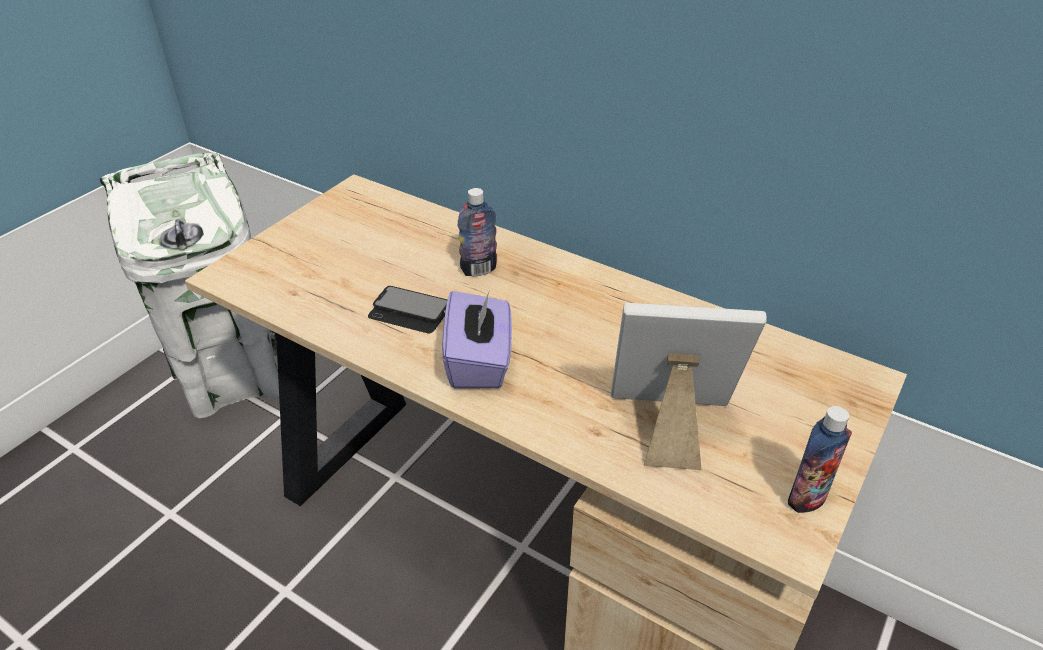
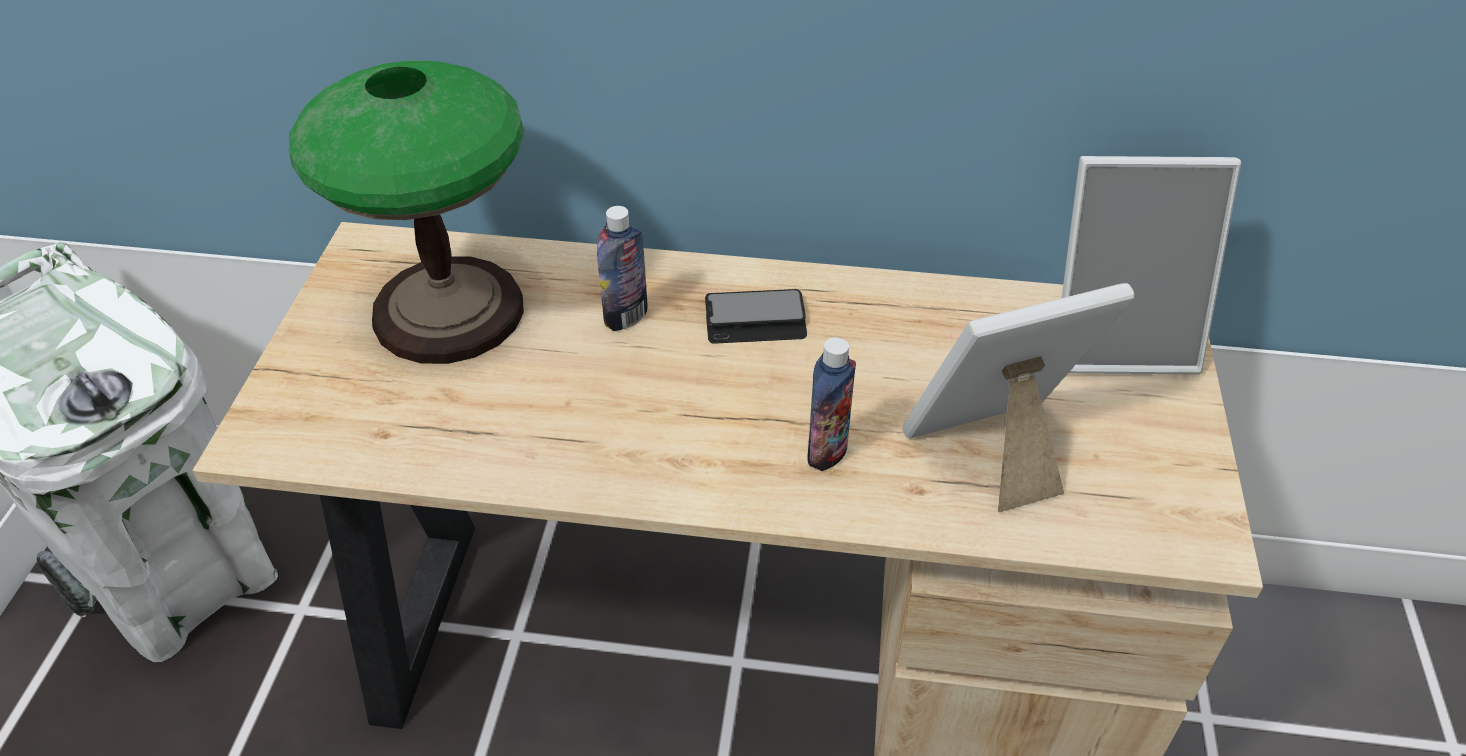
camera: 25 degrees left, 5 degrees up
phone [368,286,448,334] -> phone moved to [705,289,807,344]
purple tissue box [442,290,512,388] -> none
bottle [788,406,852,513] -> bottle moved to [807,337,856,471]
none -> table lamp [289,60,524,364]
none -> picture frame [1062,156,1241,375]

